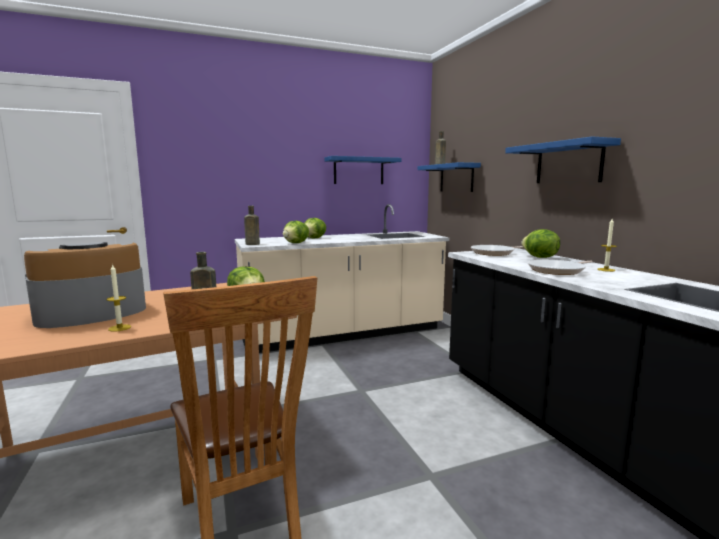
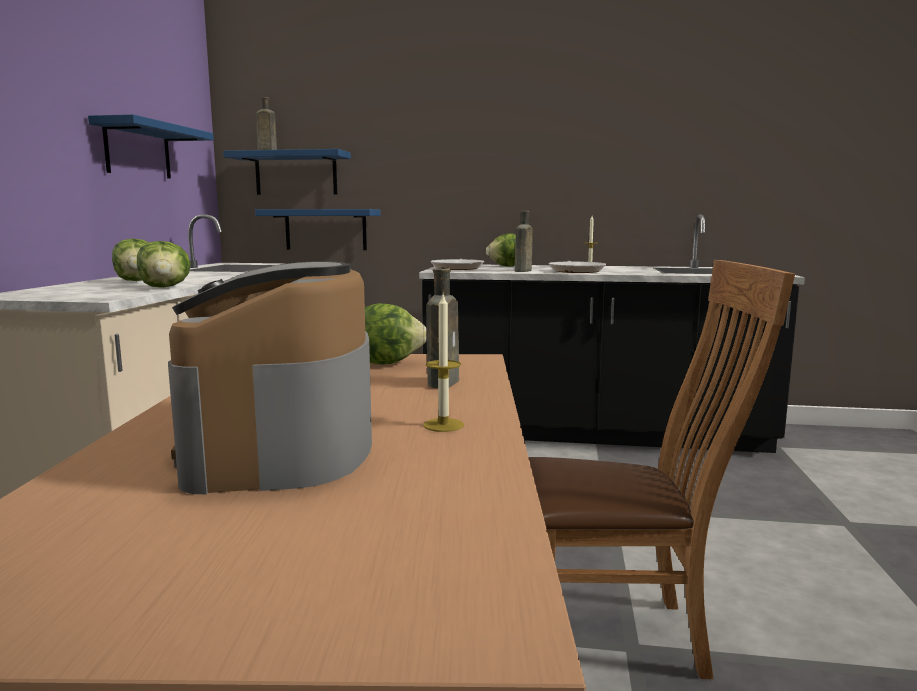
camera: 60 degrees left, 0 degrees up
brown bottle [244,206,260,245] -> brown bottle moved to [515,211,533,272]
blue shelf [505,136,621,183] -> blue shelf moved to [255,209,381,250]

